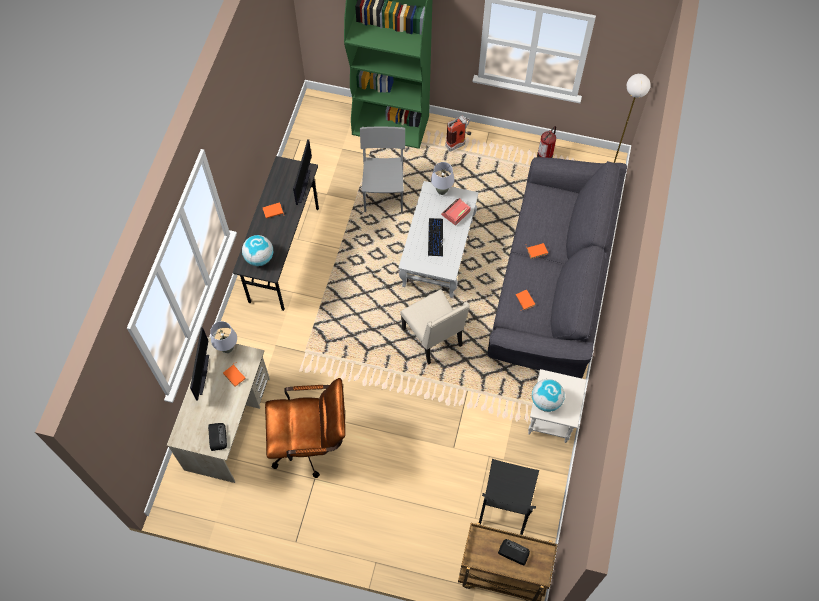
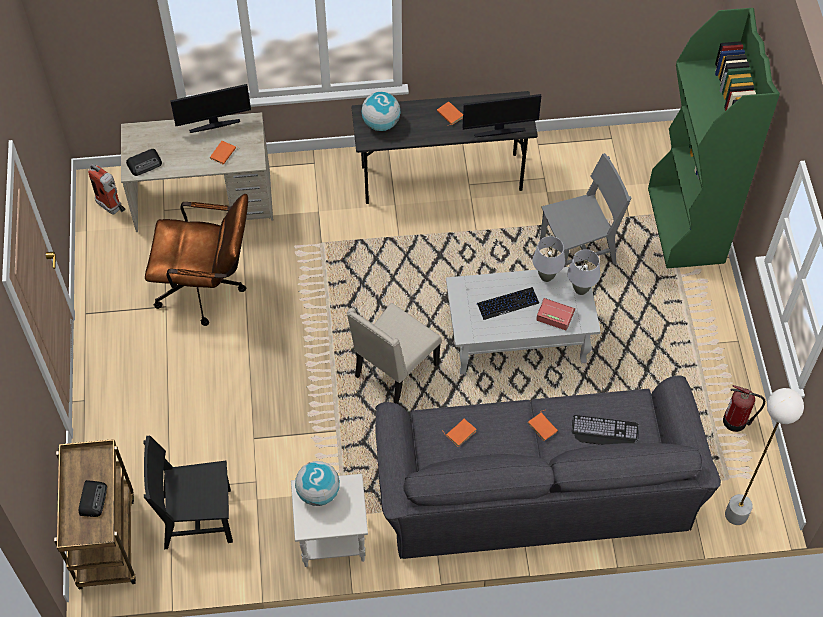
camera: 70 degrees right, 5 degrees down
grey table lamp [210,321,237,353] -> grey table lamp moved to [532,236,565,282]
brown office chair [265,378,346,478] -> brown office chair turned 60 degrees counterclockwise [145,194,248,326]
fire extinguisher [445,116,471,151] -> fire extinguisher moved to [88,164,125,215]
none -> keyboard [571,415,639,445]

